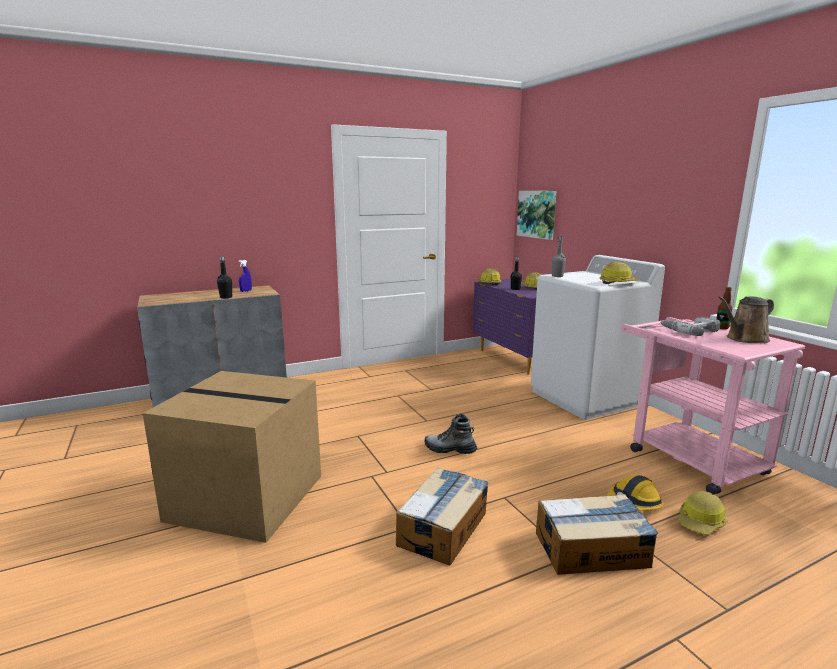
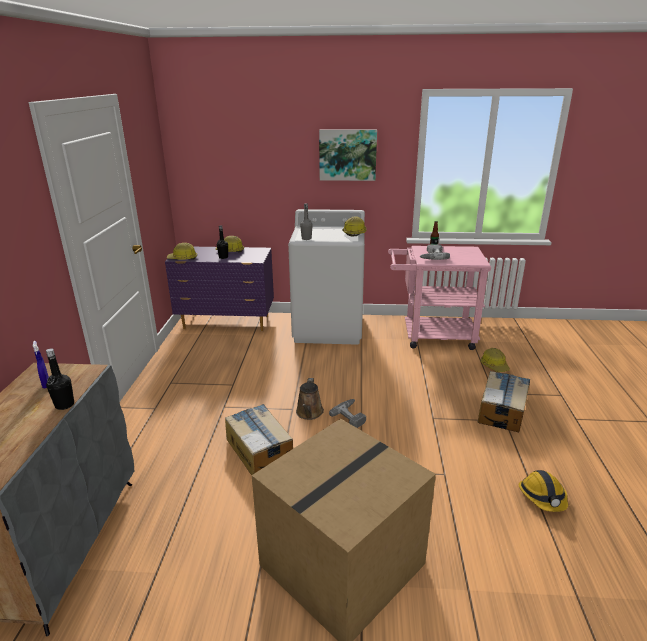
camera: 60 degrees left, 10 degrees up
cardboard box [396,468,488,566] -> cardboard box moved to [225,404,293,475]
boot [425,414,477,454] -> power drill [329,399,366,428]
picture [517,191,556,240] -> picture moved to [319,130,377,181]
hard hat [607,475,664,511] -> hard hat moved to [519,470,568,512]
brown watering can [718,296,774,343] -> brown watering can moved to [296,378,324,420]

